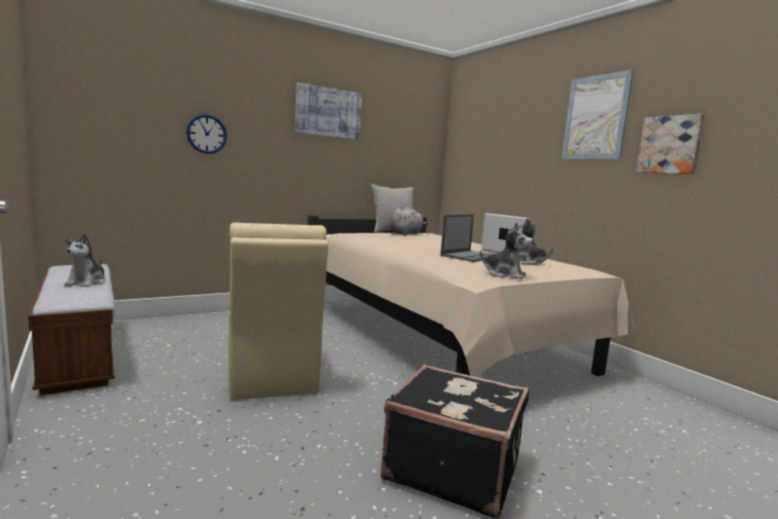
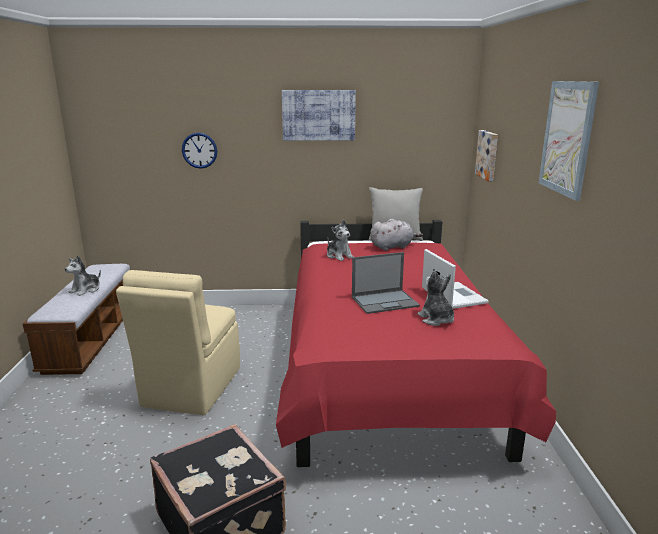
camera: 30 degrees right, 10 degrees up
beige bed [308,215,637,377] -> red bed [276,220,556,467]
plush toy [480,223,533,279] -> plush toy moved to [327,220,354,261]
picture [636,114,705,174] -> picture moved to [475,130,498,181]

